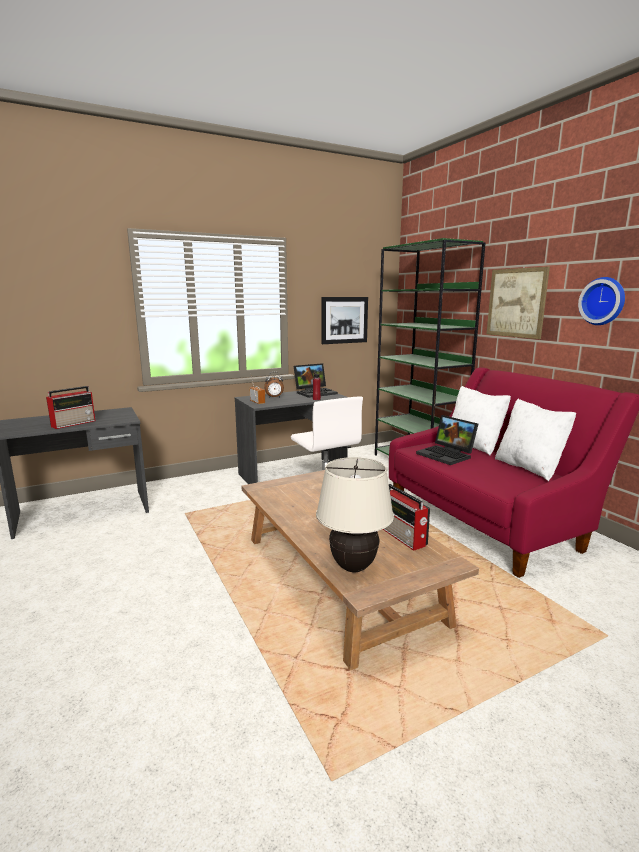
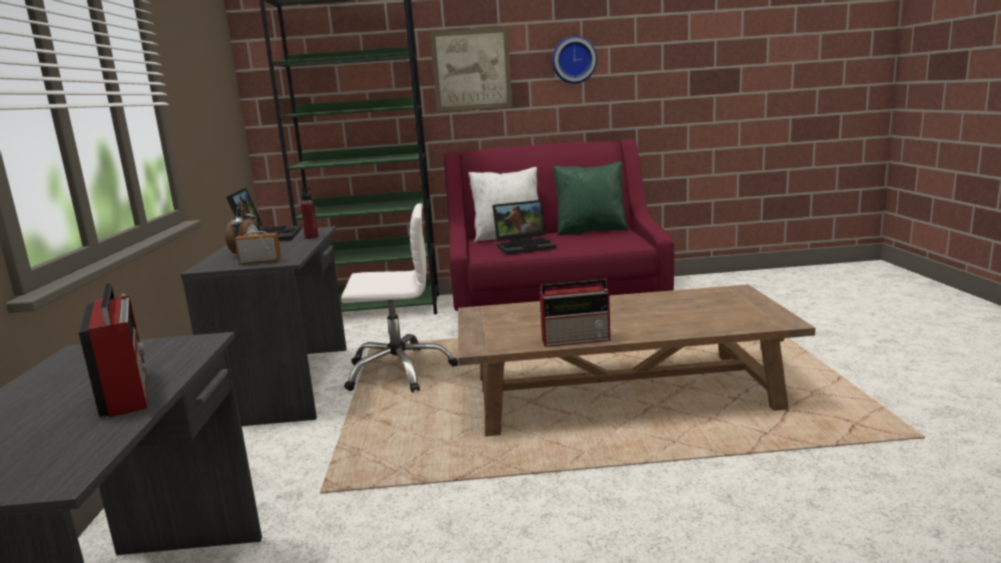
camera: 65 degrees left, 0 degrees up
beige table lamp [316,457,394,572] -> none
picture [322,297,368,344] -> none
radio [383,484,430,551] -> radio moved to [540,279,611,347]
white pillow [495,399,576,481] -> green pillow [553,162,628,236]

